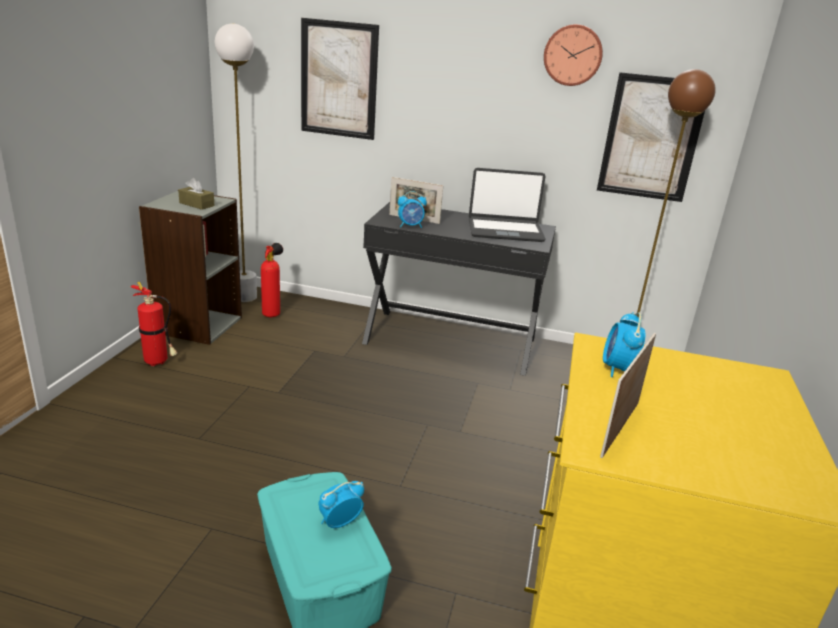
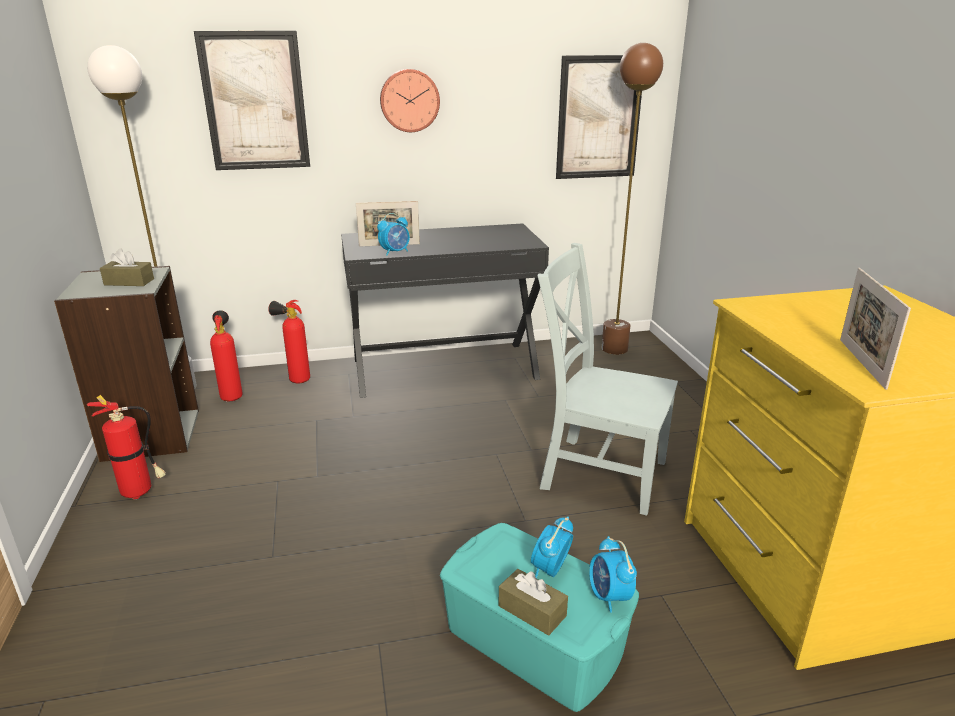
camera: 25 degrees left, 0 degrees up
laptop [469,168,546,242] -> none
wall clock [544,24,603,86] -> wall clock moved to [380,69,440,132]
alarm clock [603,312,645,377] -> alarm clock moved to [589,536,637,613]
none -> fire extinguisher [268,300,310,384]
none -> brown tissue box [499,569,568,636]
none -> grey chair [538,243,678,516]

